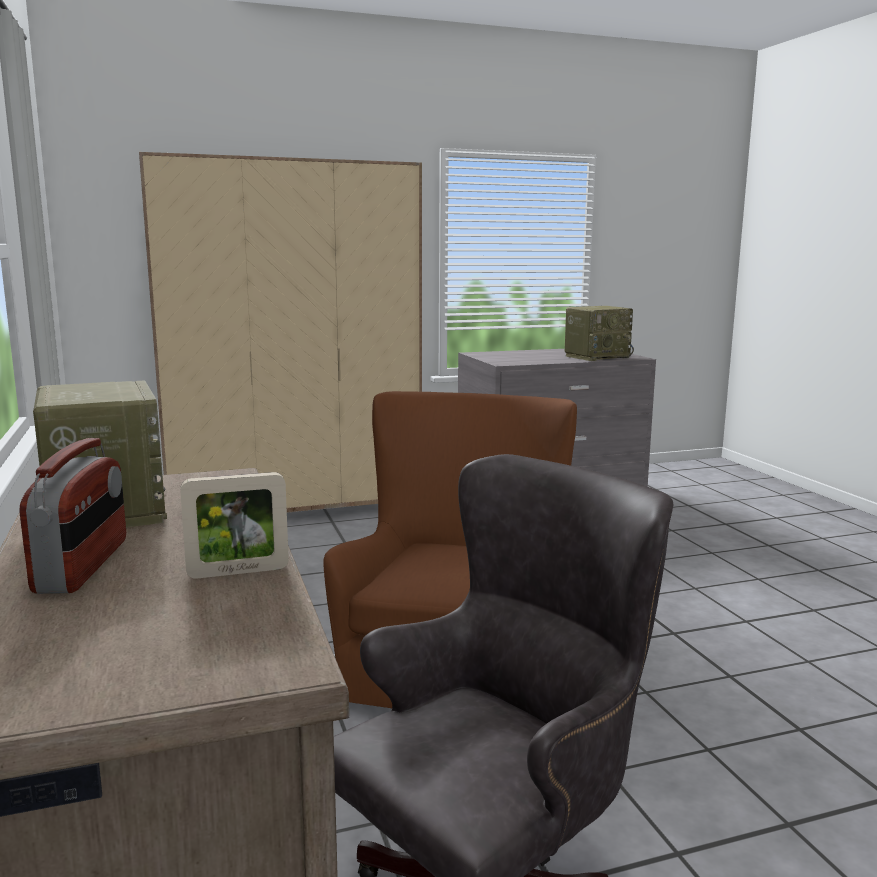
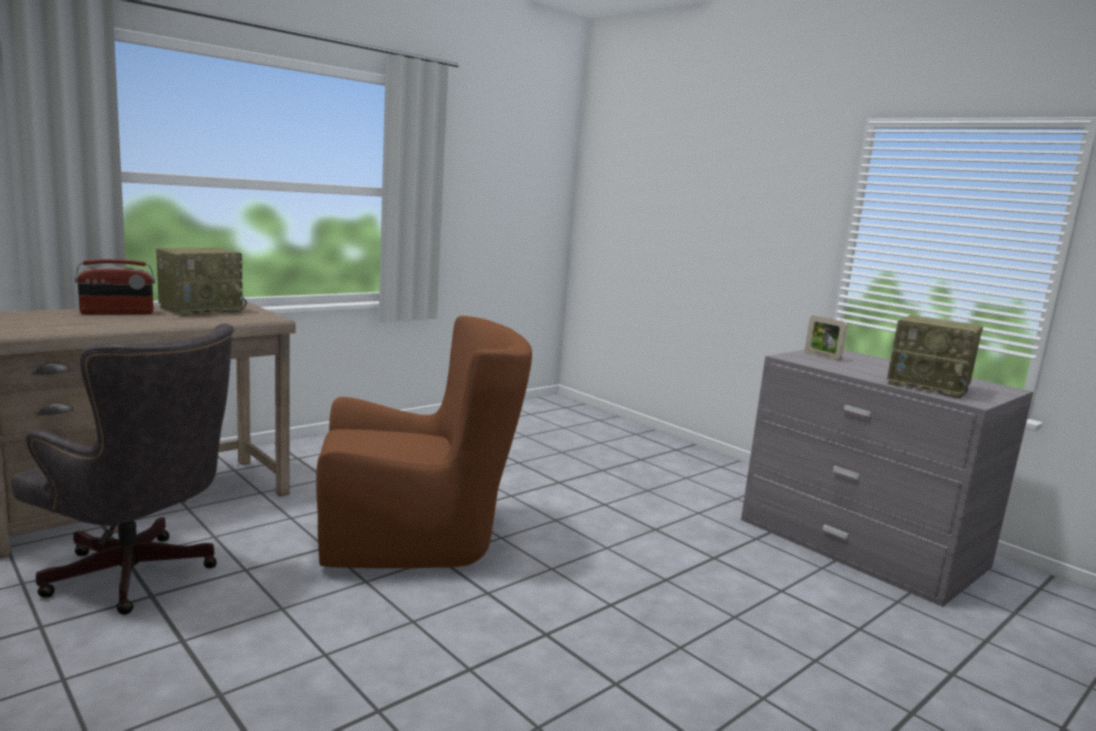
camera: 65 degrees right, 0 degrees up
beige wardrobe [139,152,422,513] -> none
picture frame [180,472,289,579] -> picture frame moved to [805,316,848,360]

